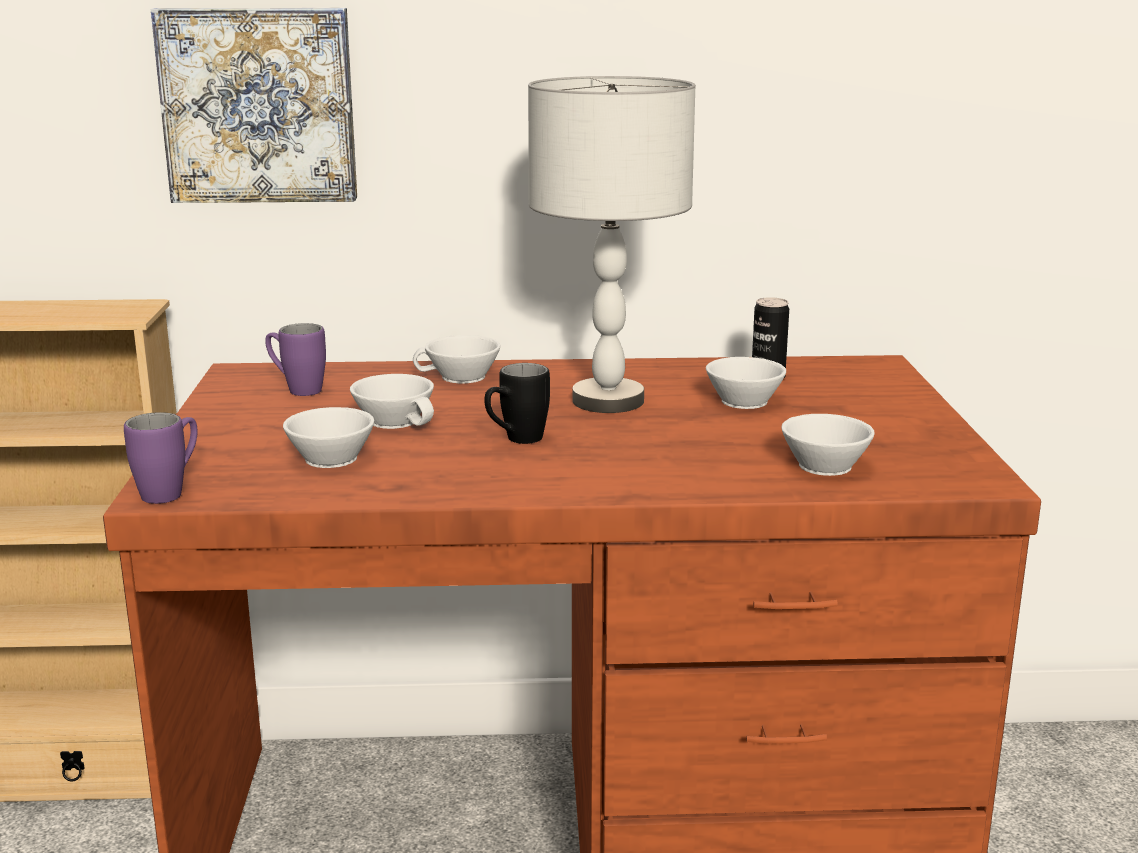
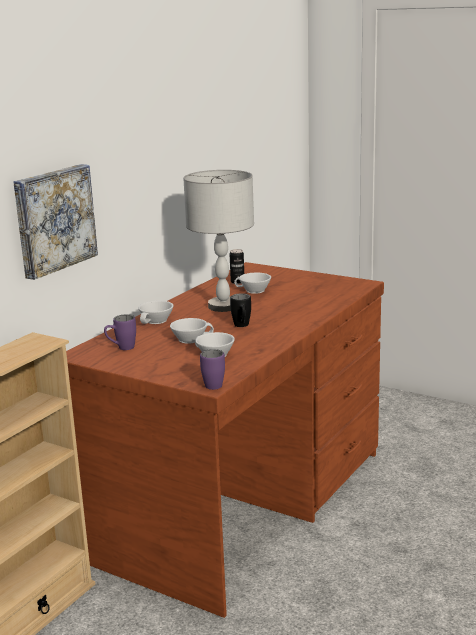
camera: 55 degrees left, 0 degrees up
white cup [781,414,875,476] -> none

